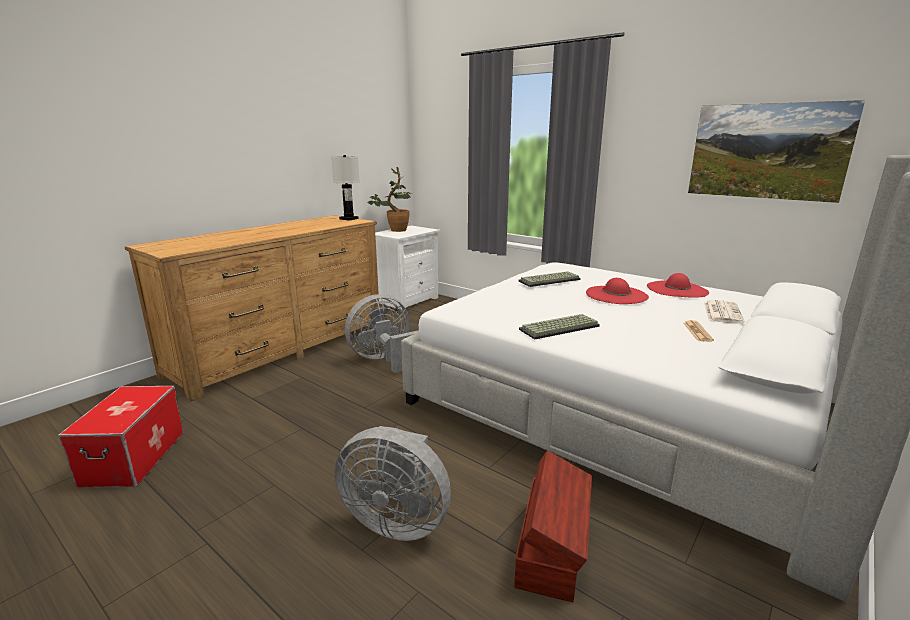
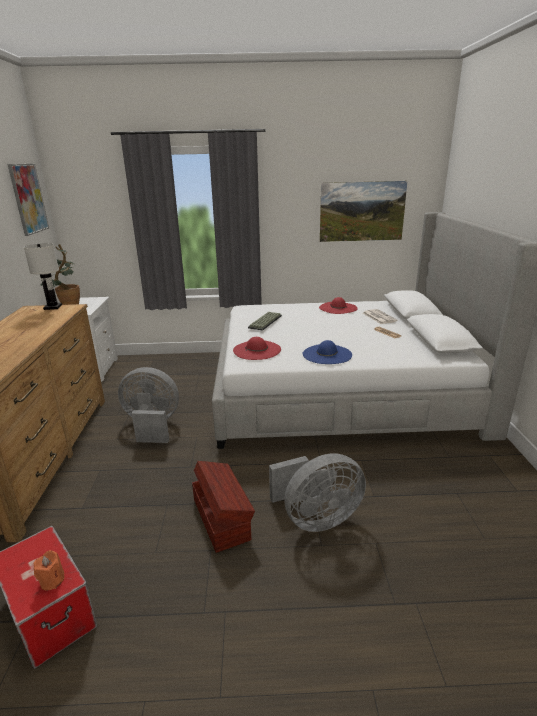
camera: 40 degrees left, 5 degrees up
grey fan [345,294,419,373] -> grey fan turned 75 degrees clockwise [118,367,179,443]
brown storage box [514,450,592,602] -> brown storage box moved to [192,461,255,553]
keyboard [519,314,600,339] -> blue hat [303,340,352,364]
red hat [586,278,649,304] -> red hat moved to [233,337,281,360]
none -> picture [7,164,49,236]
none -> orange candle [34,550,65,591]

